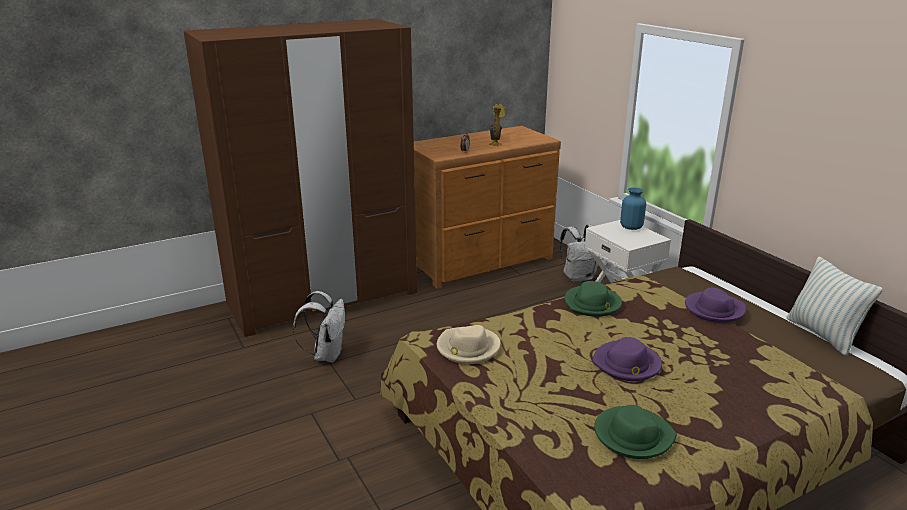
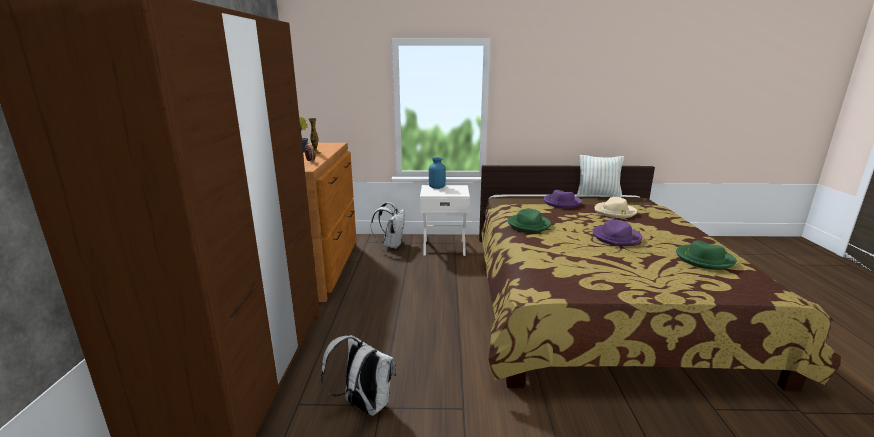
camera: 60 degrees left, 5 degrees down
beige hat [437,325,500,364] -> beige hat moved to [595,197,637,218]

